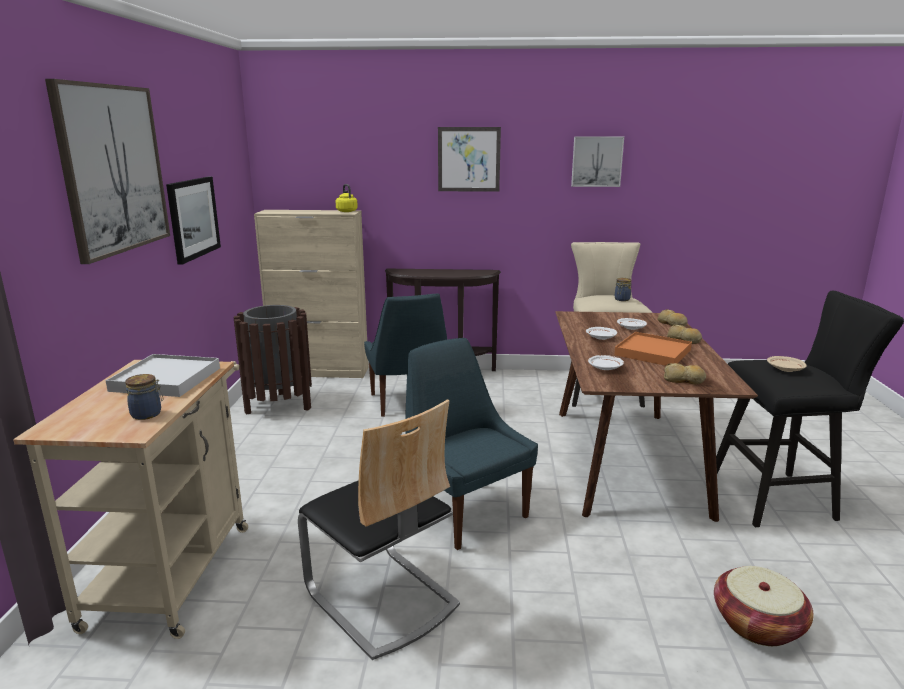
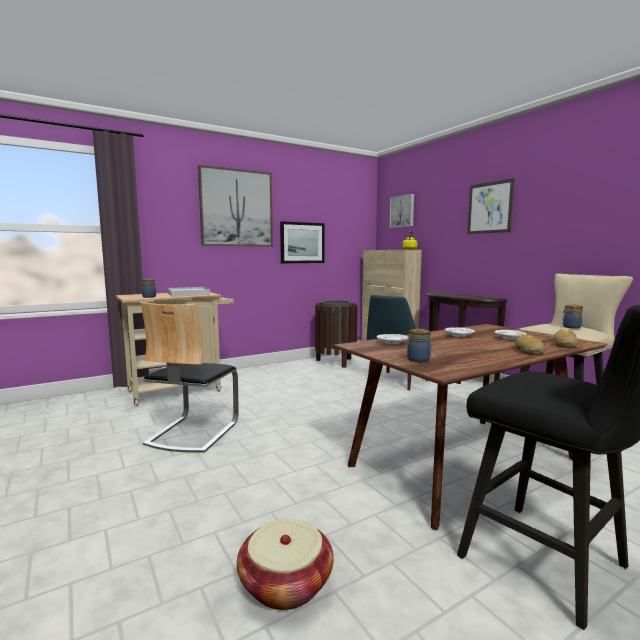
camera: 55 degrees right, 10 degrees down
blue chair [405,338,538,550] -> none
picture [571,136,624,187] -> picture moved to [390,194,414,228]
orange tray [614,332,692,366] -> none
bread [664,363,706,384] -> jar [407,329,432,363]
beige plate [767,356,807,372] -> none

